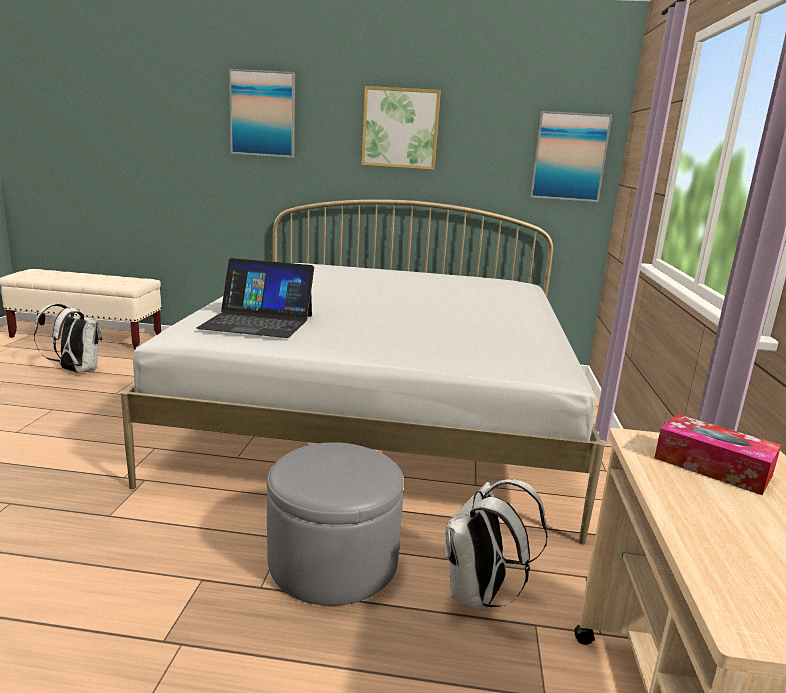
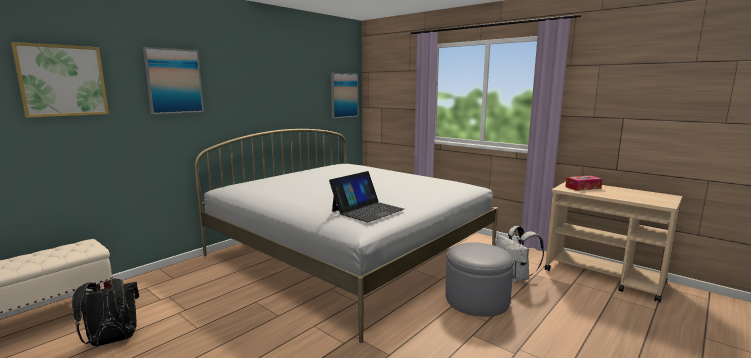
camera: 55 degrees left, 5 degrees down
white backpack [34,304,102,373] -> black backpack [72,279,139,346]
picture [361,86,441,170] -> picture moved to [11,42,109,118]

